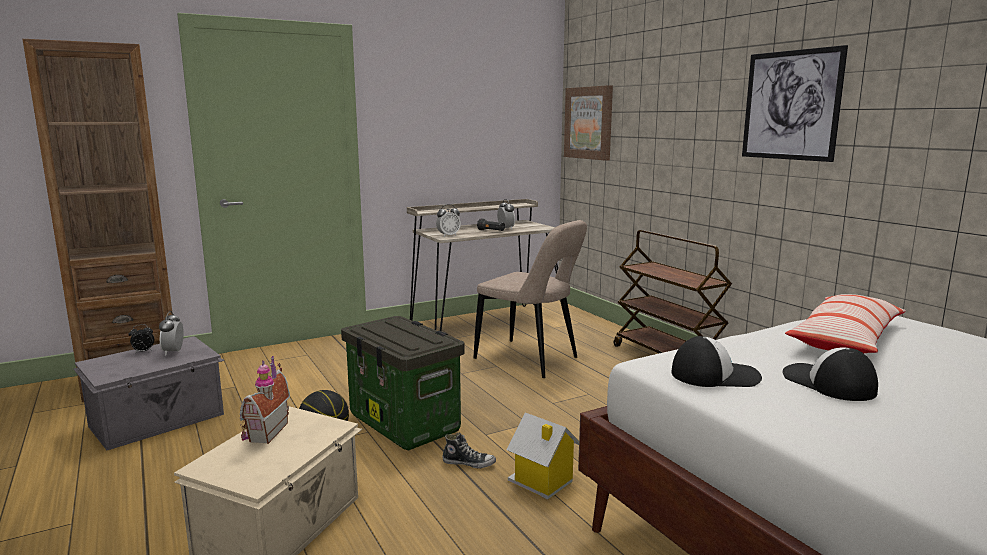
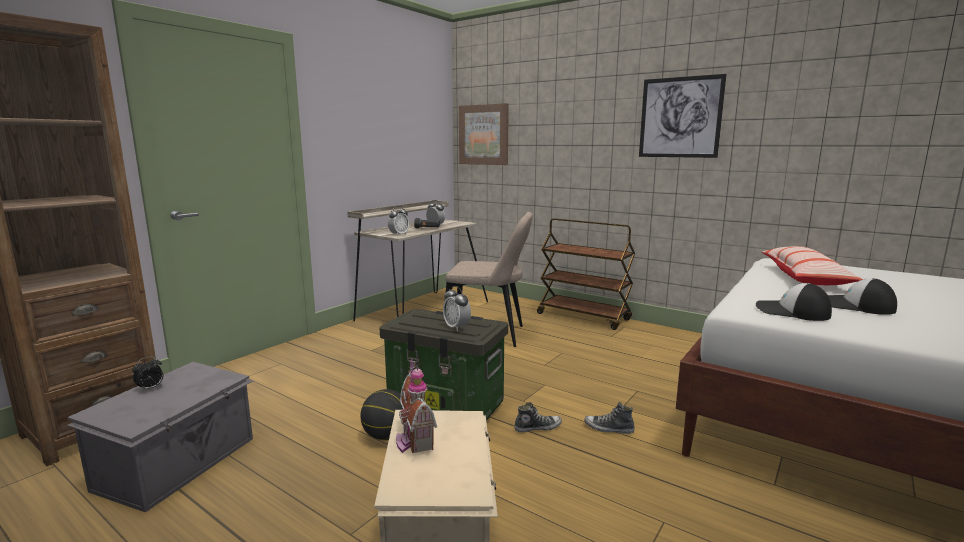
camera: 25 degrees left, 0 degrees up
alarm clock [159,311,184,355] -> alarm clock moved to [443,286,471,331]
toy house [507,412,579,499] -> shoe [584,402,635,434]
cap [671,336,762,387] -> cap turned 120 degrees counterclockwise [756,283,832,321]

